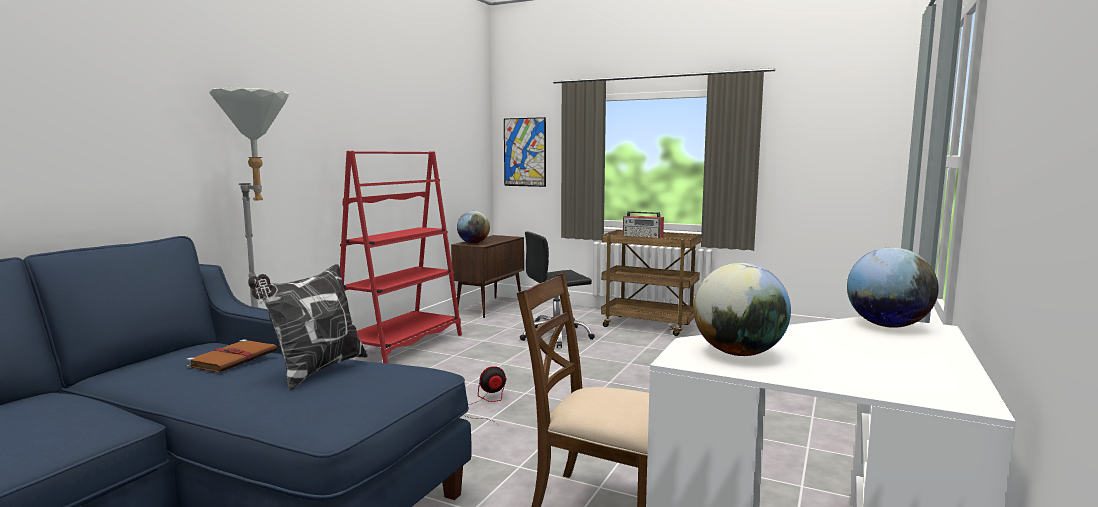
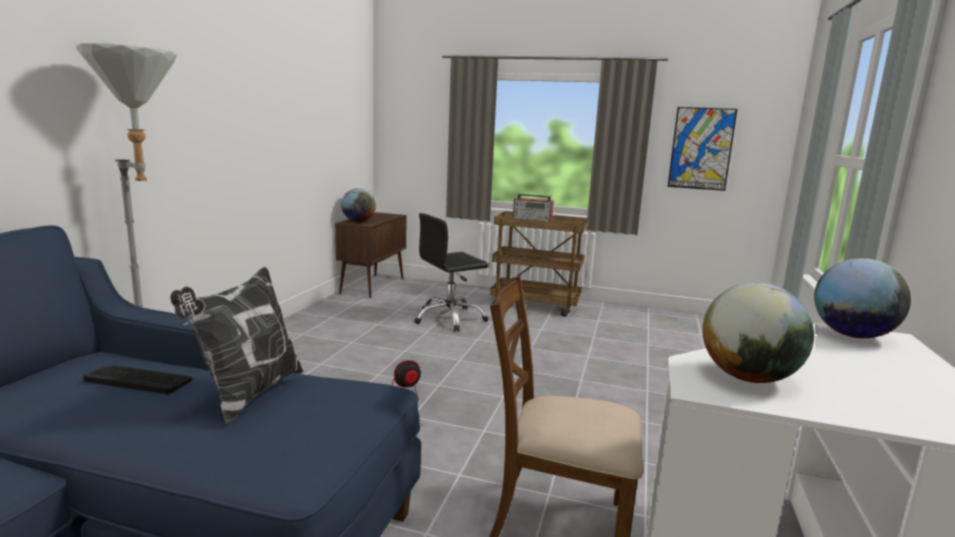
camera: 10 degrees left, 5 degrees up
brown book [186,339,277,373] -> keyboard [83,365,192,394]
red bookcase [340,151,462,363] -> none
picture [504,117,546,187] -> picture moved to [668,107,737,191]

